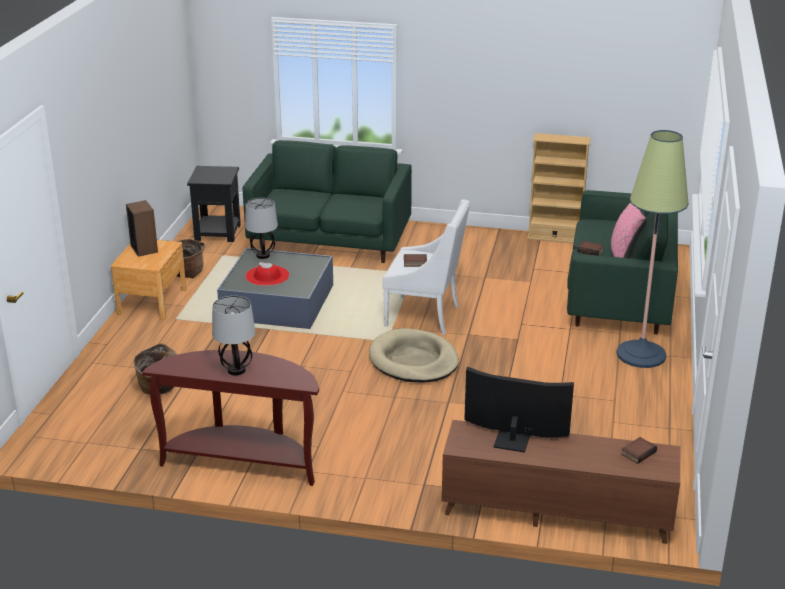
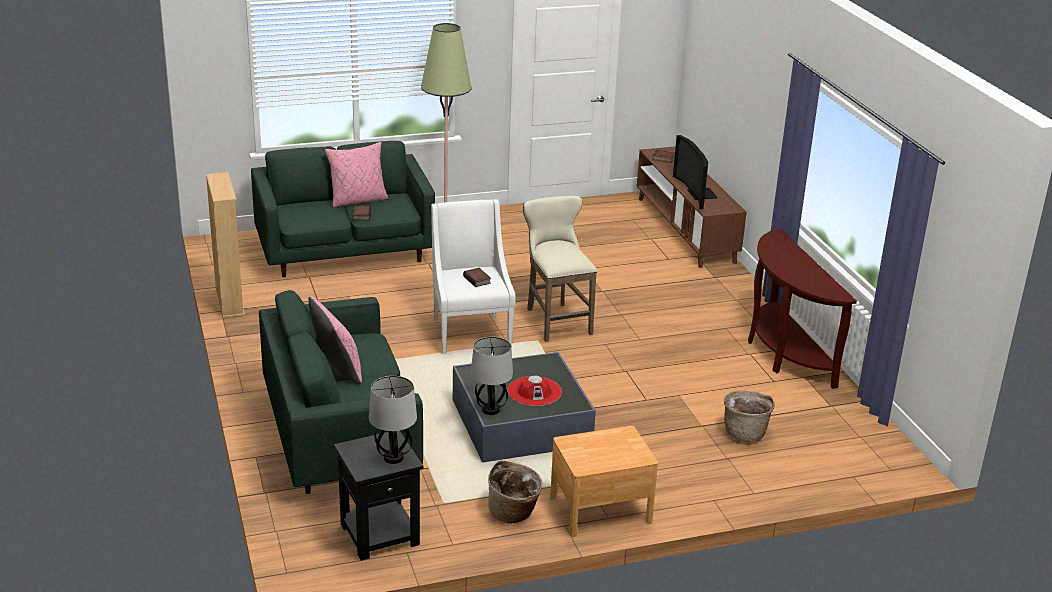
camera: 120 degrees left, 0 degrees up
speaker [126,200,158,257] -> none
table lamp [212,296,255,375] -> table lamp moved to [369,376,417,464]
beige dog bed [369,328,459,383] -> beige stool [523,196,597,342]
none -> pink pillow [308,296,362,384]

